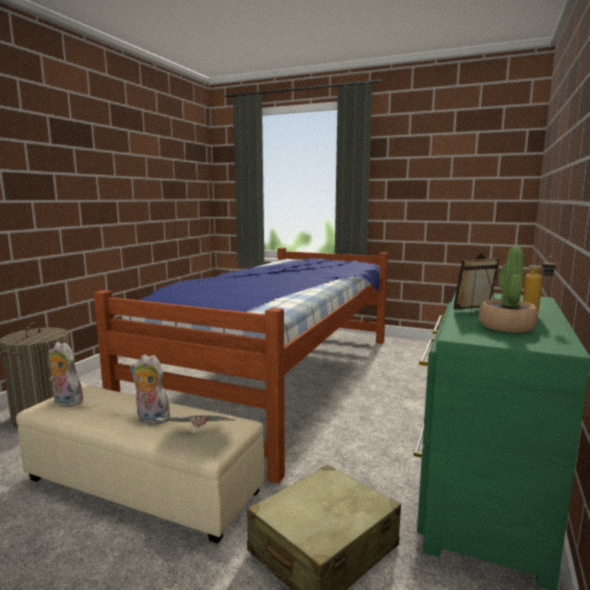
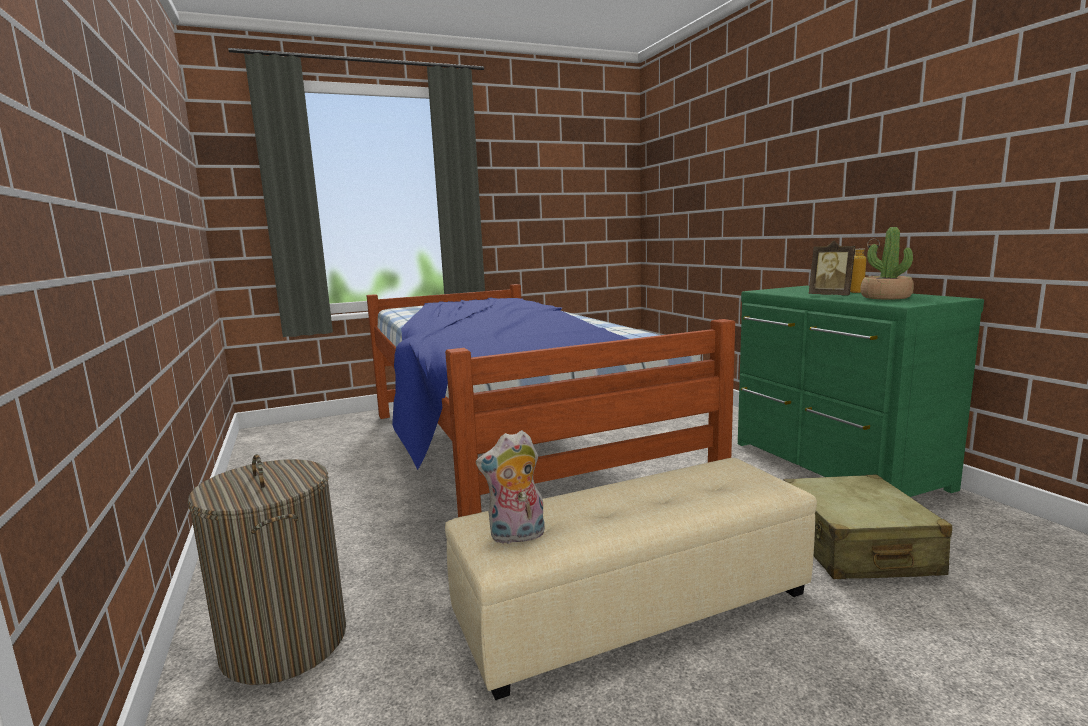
camera: 45 degrees left, 0 degrees up
plush toy [130,355,170,424] -> none
newspaper [157,415,235,427] -> none
picture frame [453,253,500,316] -> picture frame turned 75 degrees counterclockwise [809,241,855,296]

